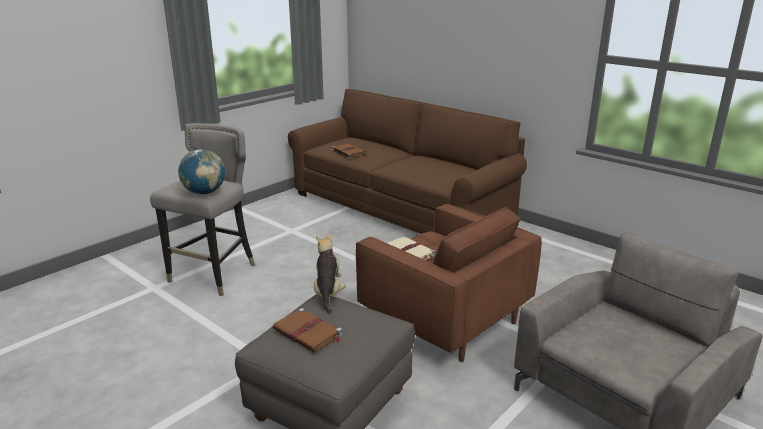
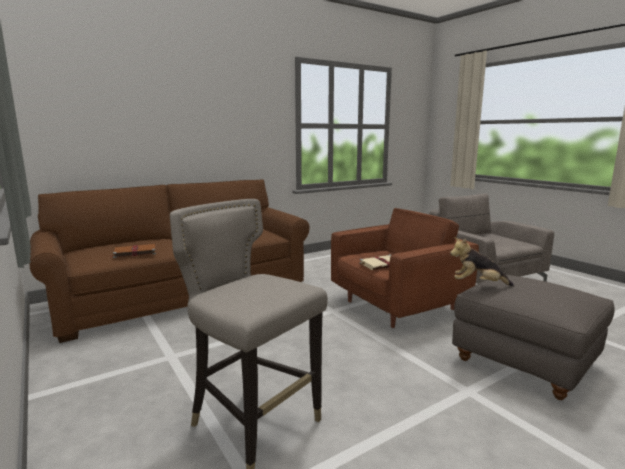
camera: 75 degrees left, 10 degrees down
globe [178,149,225,194] -> none
brown book [273,308,342,352] -> none

